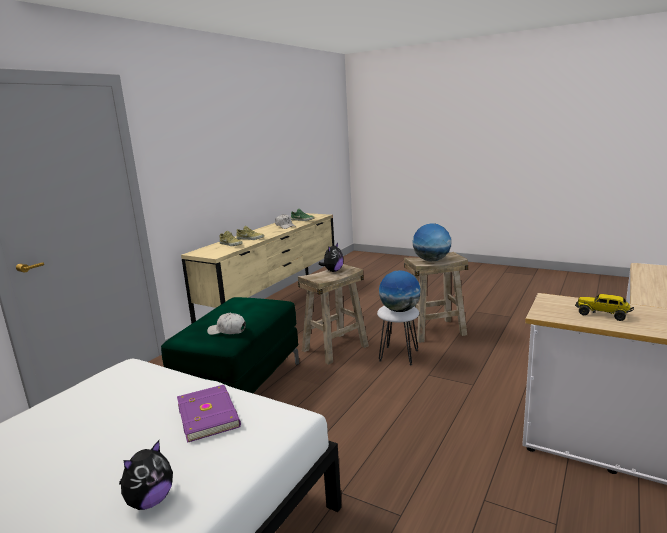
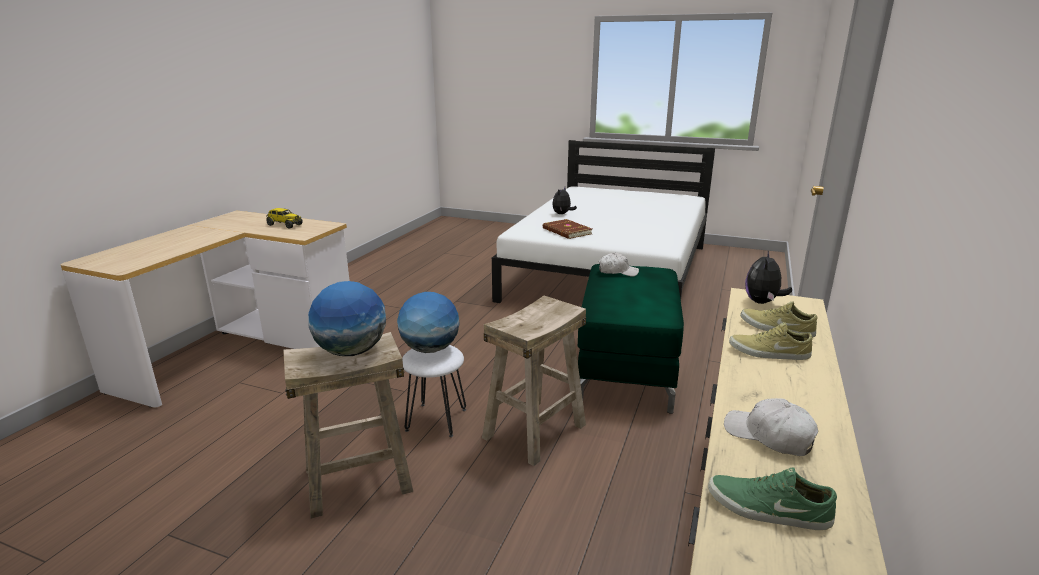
camera: 170 degrees right, 5 degrees up
purple book [177,385,241,443] -> brown book [543,219,592,239]
plush toy [319,243,344,272] -> plush toy moved to [745,251,792,304]

